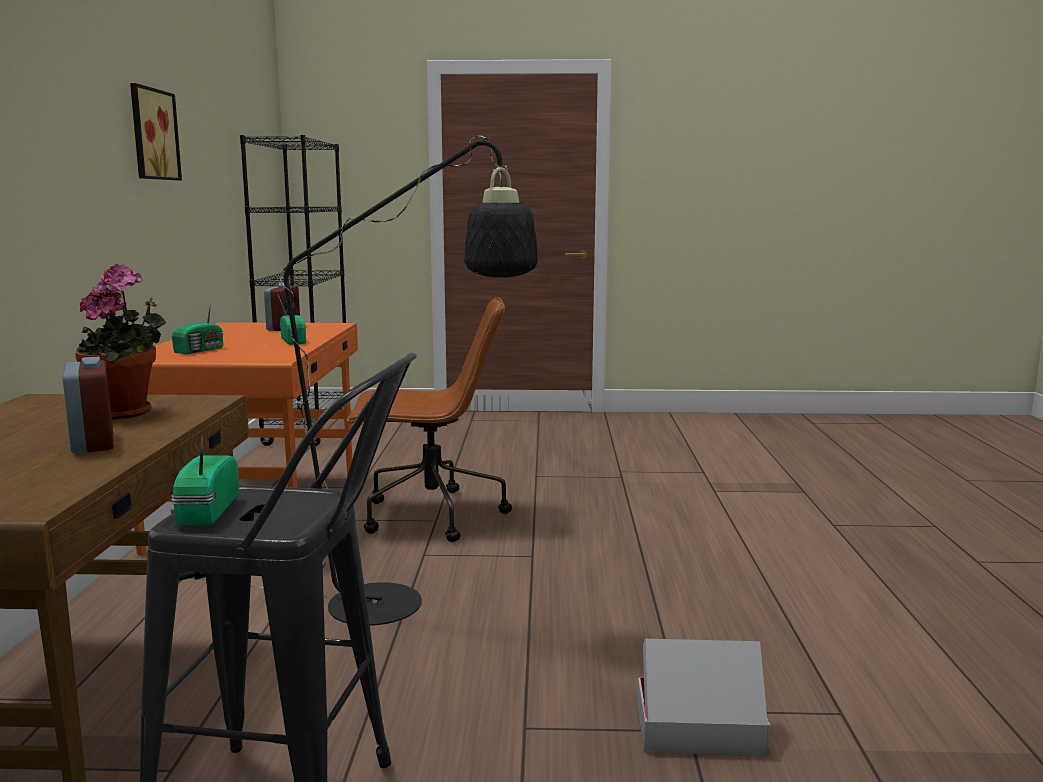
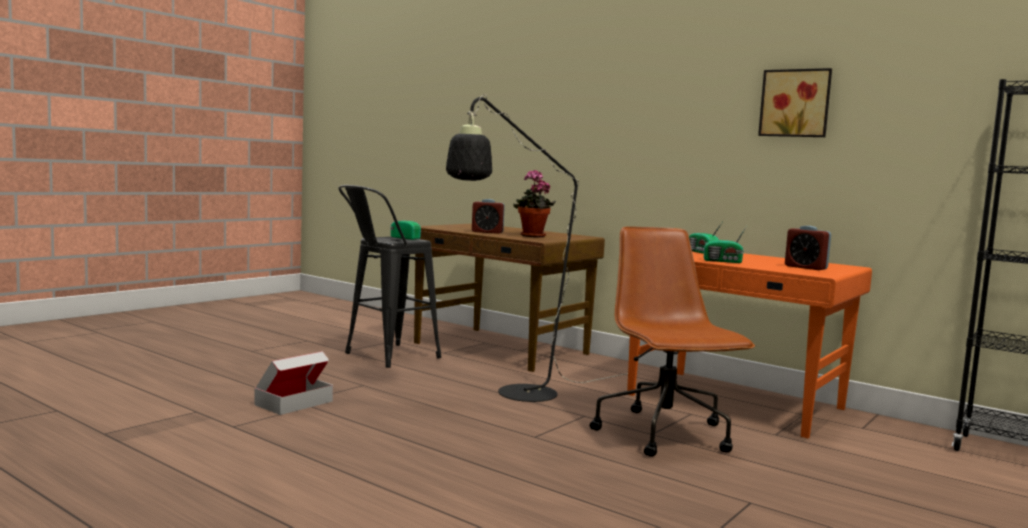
camera: 125 degrees right, 5 degrees down
brown office chair [347,297,512,542] -> brown office chair turned 135 degrees clockwise [590,226,755,457]

